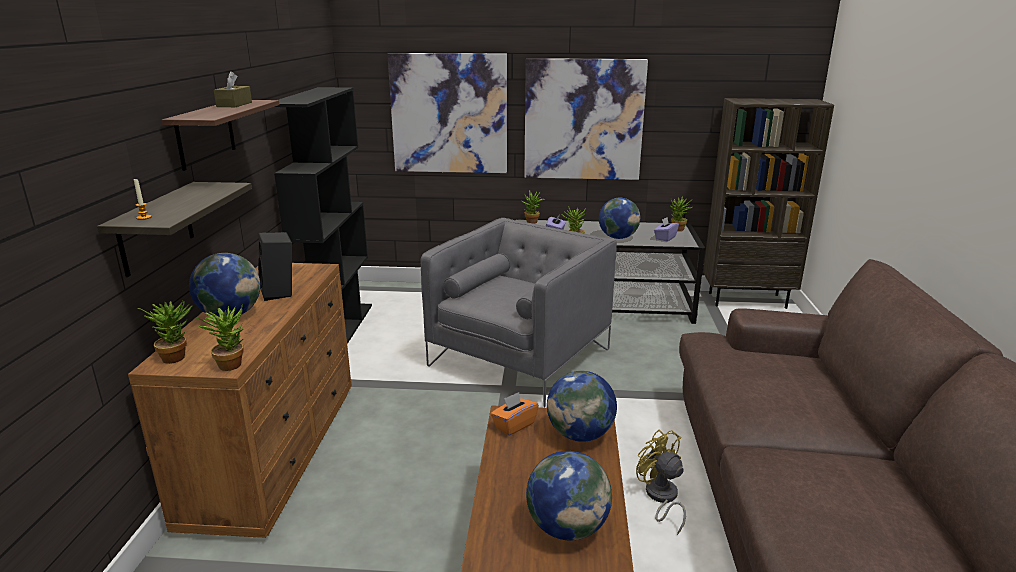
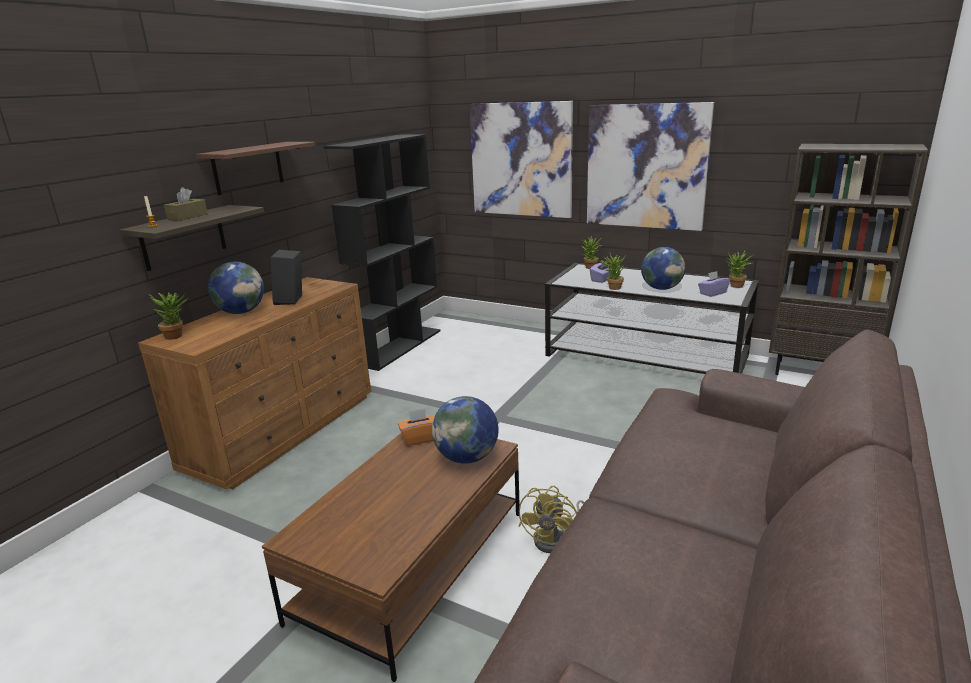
camera: 25 degrees right, 0 degrees up
potted plant [196,305,244,371] -> none
brown tissue box [213,71,252,107] -> brown tissue box moved to [164,187,208,221]
grey armchair [420,218,617,407] -> none
globe [526,451,612,541] -> none
yellow fan [636,430,686,535] -> yellow fan turned 150 degrees counterclockwise [519,486,584,553]

